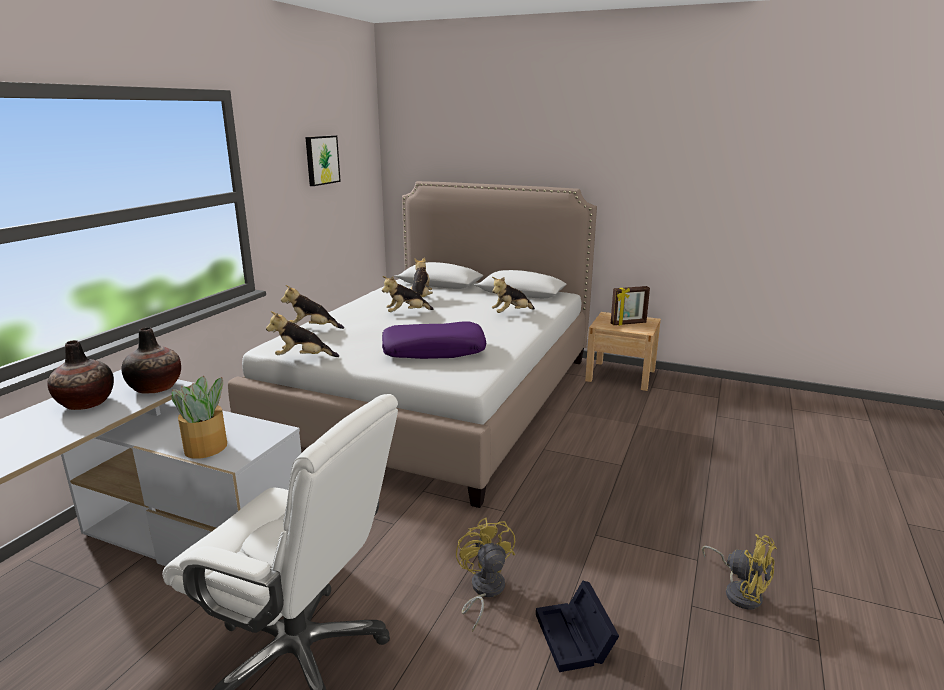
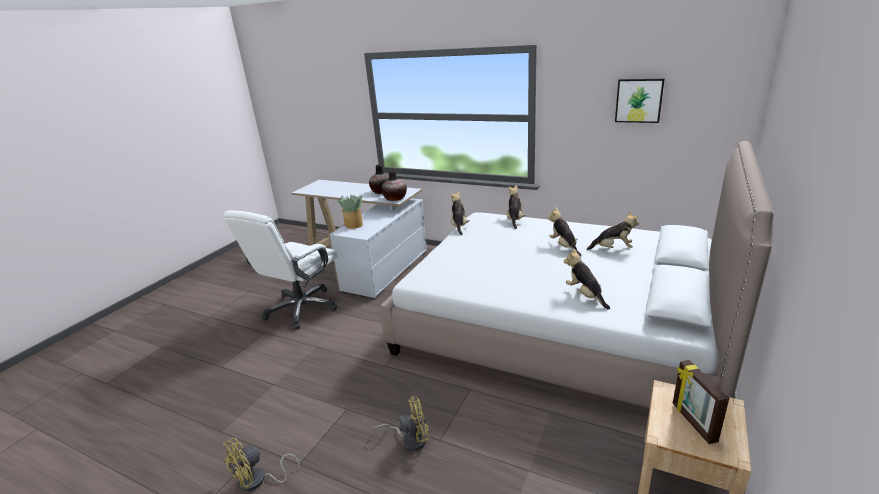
camera: 95 degrees right, 5 degrees up
purple pillow [382,321,486,359] -> none
yellow fan [456,518,515,632] -> yellow fan moved to [372,396,430,451]
black storage box [536,581,619,672] -> none

